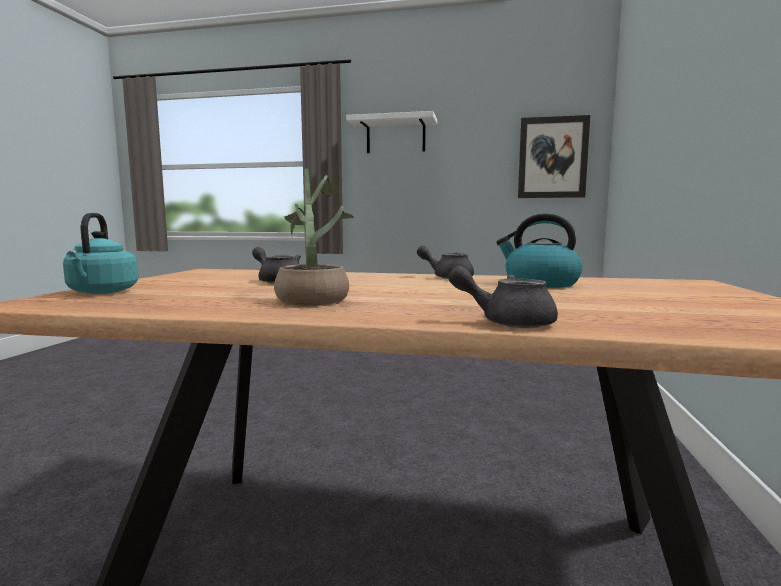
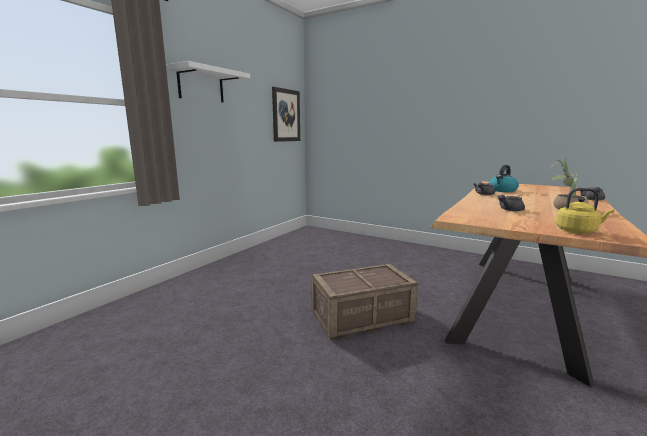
camera: 70 degrees left, 5 degrees up
turquoise kettle [63,213,138,294] -> yellow kettle [556,188,614,234]
none -> crate [312,264,418,340]

